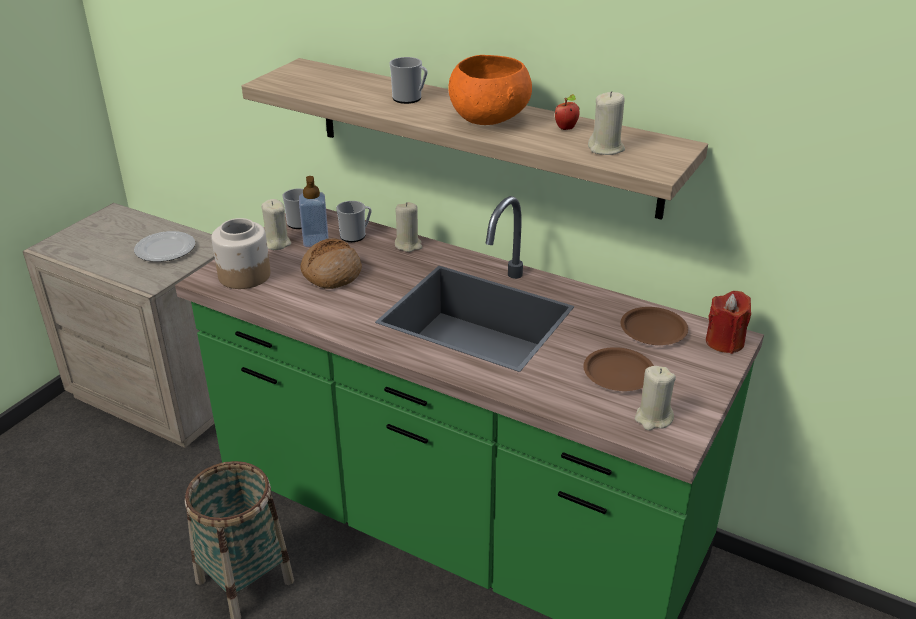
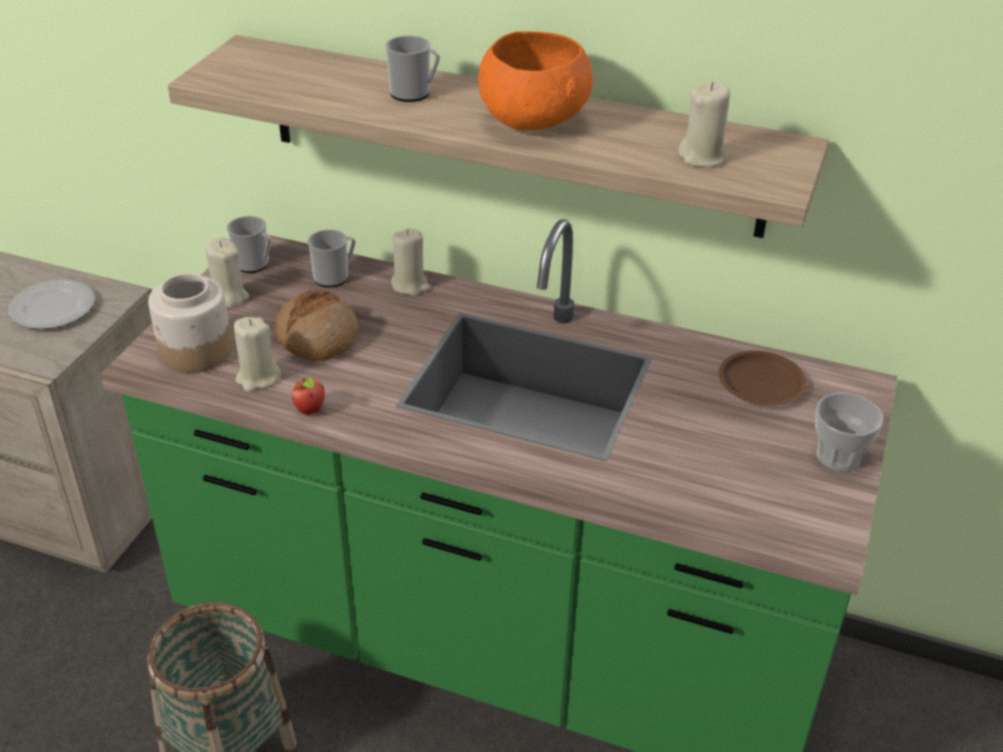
camera: 10 degrees left, 5 degrees up
soap dispenser [299,176,329,247] -> none
apple [555,94,580,130] -> apple moved to [292,376,325,415]
brown plate [583,347,654,391] -> none
beige candle [635,366,676,431] -> beige candle moved to [234,317,281,392]
red candle [706,291,751,354] -> none
none -> cup [815,393,883,471]

